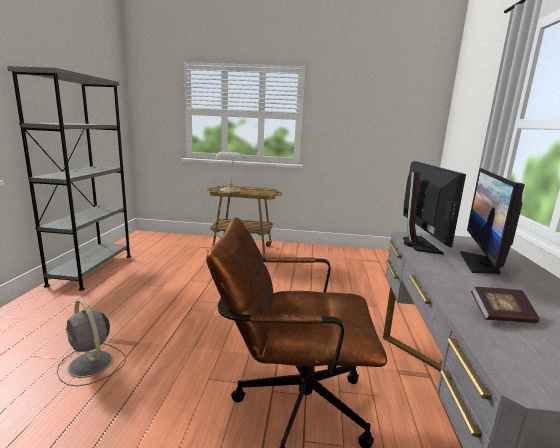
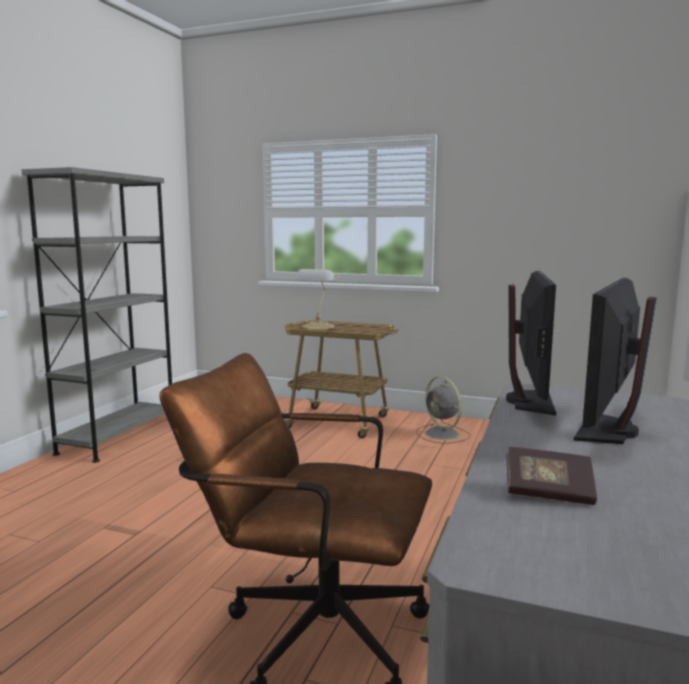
camera: 15 degrees right, 5 degrees down
grey fan [57,300,126,386] -> grey fan moved to [416,376,471,444]

